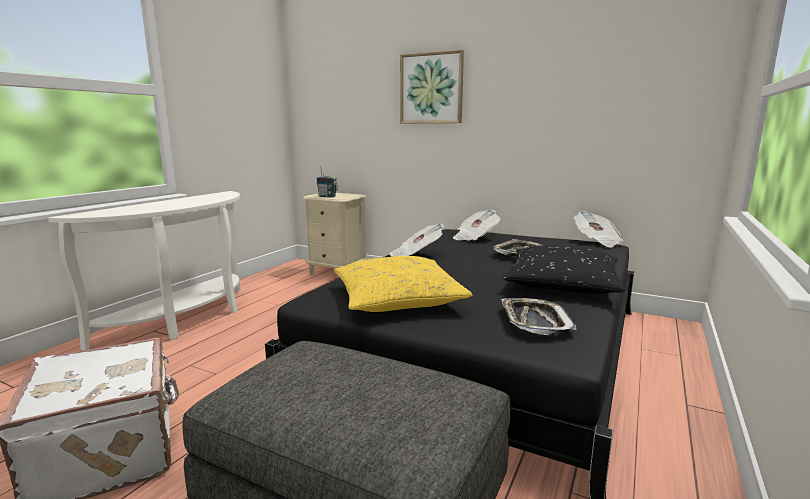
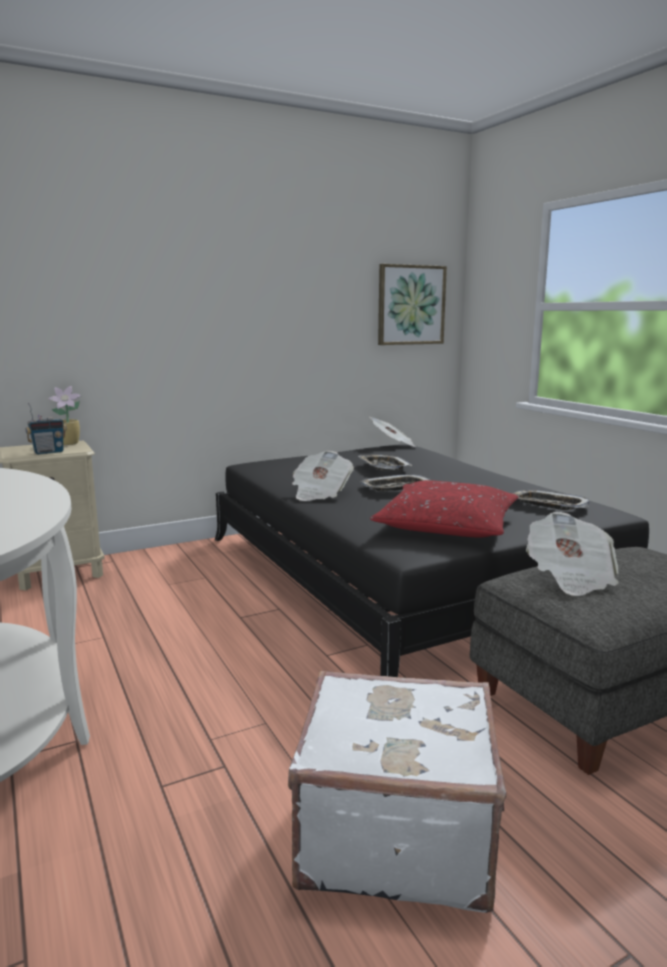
camera: 55 degrees left, 0 degrees up
yellow pillow [334,256,473,312] -> red pillow [370,480,518,538]
picture [400,50,464,123] -> picture moved to [378,264,447,345]
newspaper [453,210,500,241] -> newspaper moved to [526,512,619,596]
black pillow [503,245,625,294] -> none
none -> potted plant [48,386,81,445]
none -> tray [360,474,430,492]

